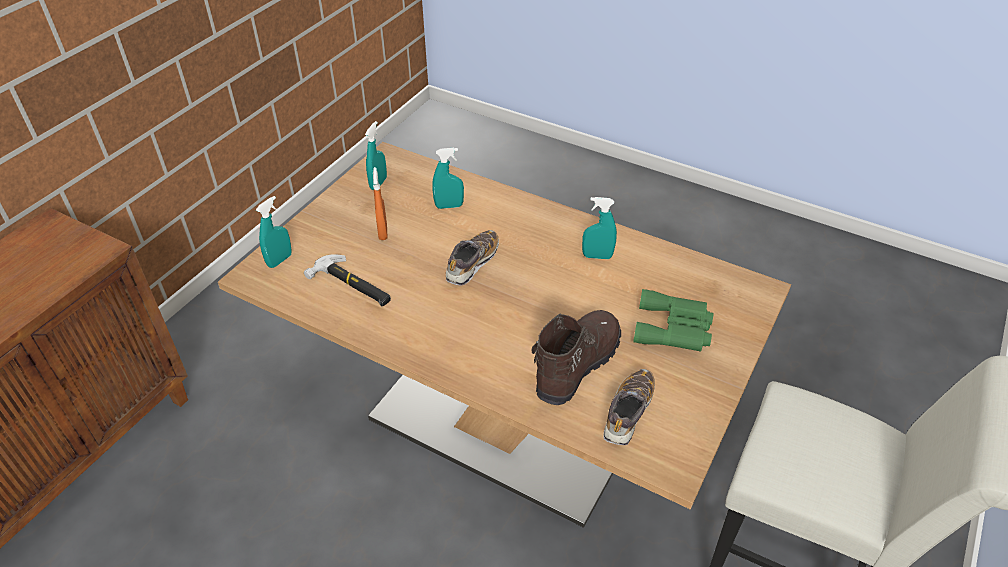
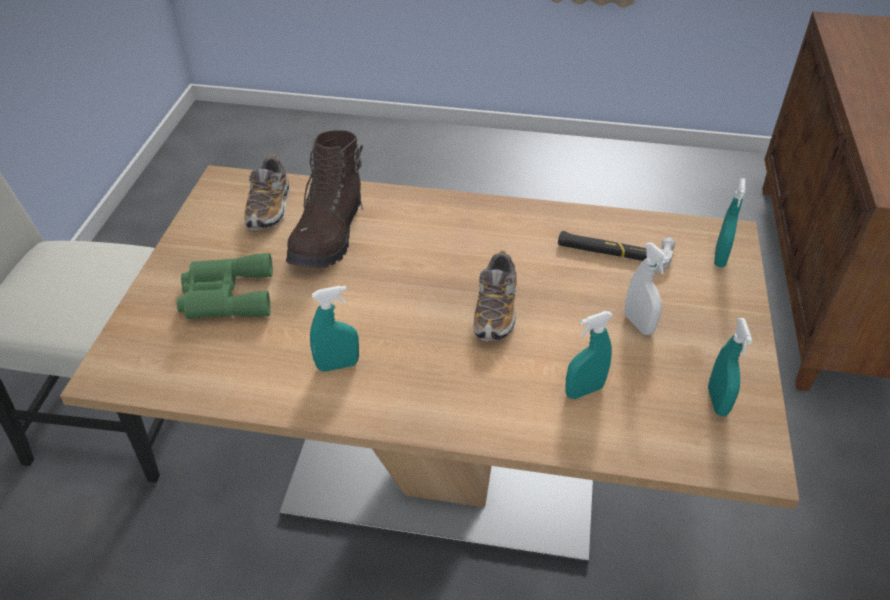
camera: 160 degrees right, 0 degrees up
orange spray bottle [373,167,388,240] -> white spray bottle [625,243,670,335]

